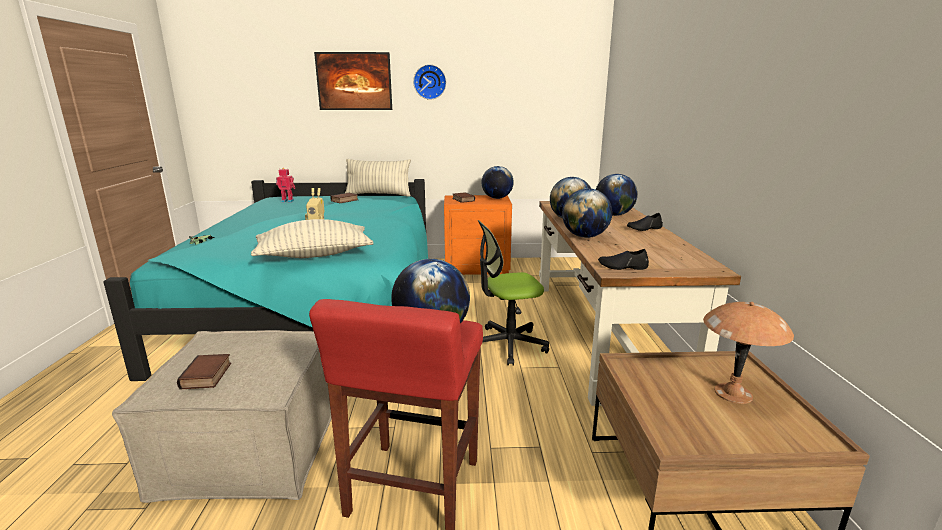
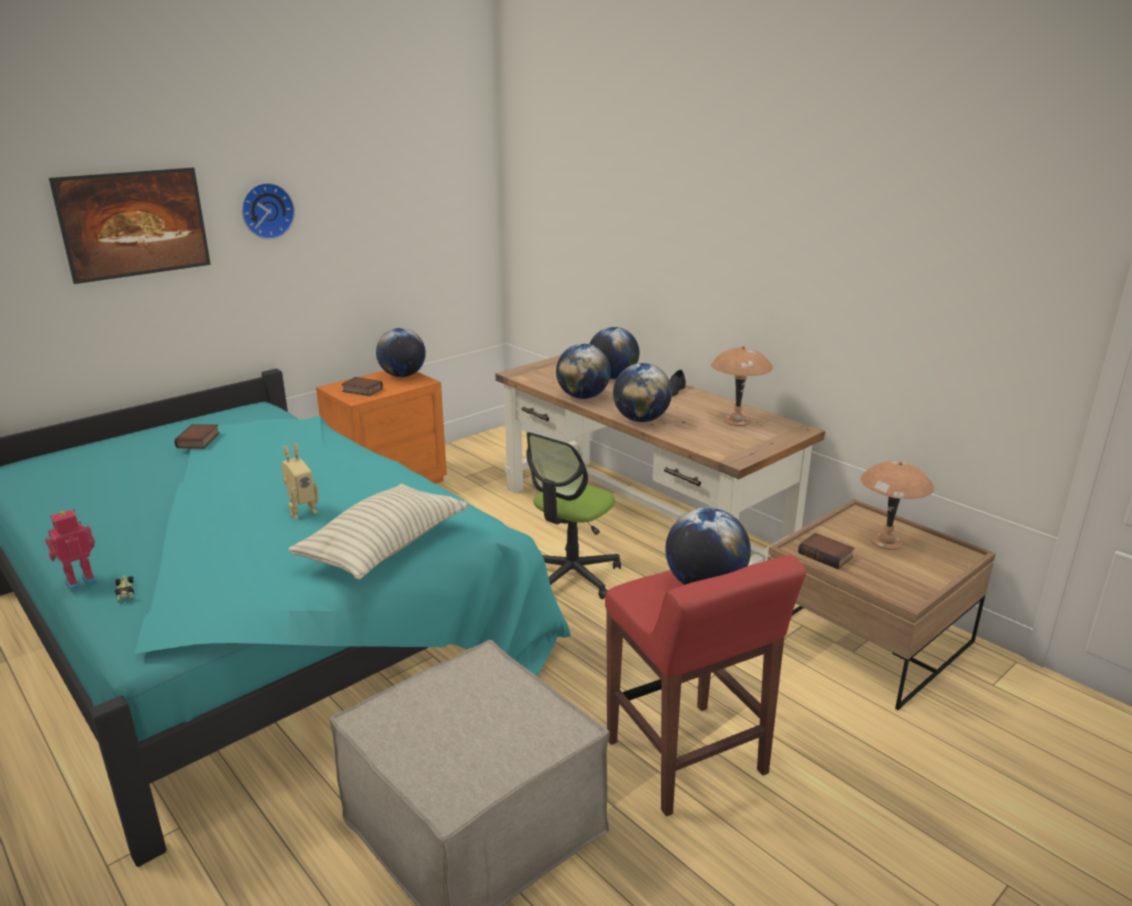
camera: 40 degrees left, 5 degrees up
book [177,354,231,389] -> book moved to [798,533,855,569]
toy robot [276,168,295,202] -> toy robot moved to [45,509,98,592]
pillow [345,159,411,197] -> none
black shoe [598,249,649,270] -> none
none -> brown table lamp [711,346,773,426]

